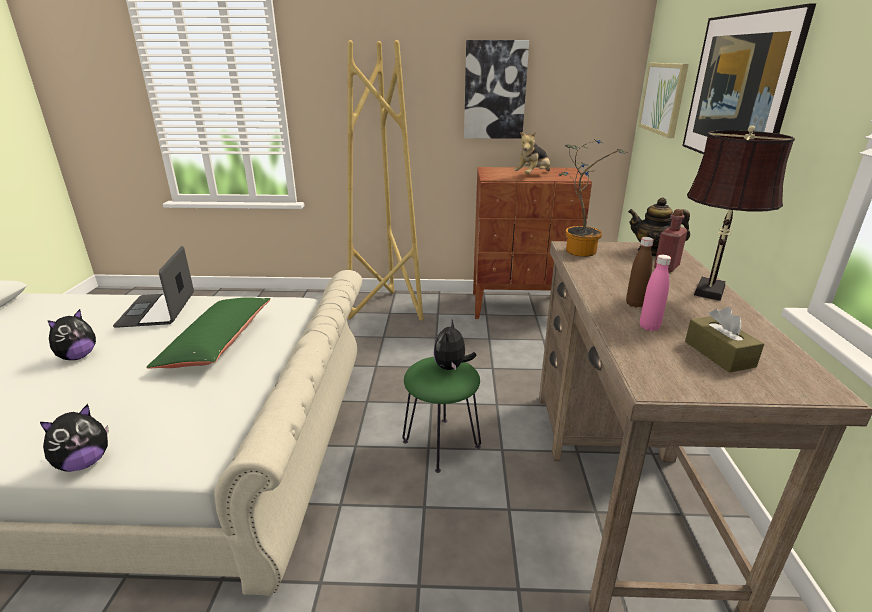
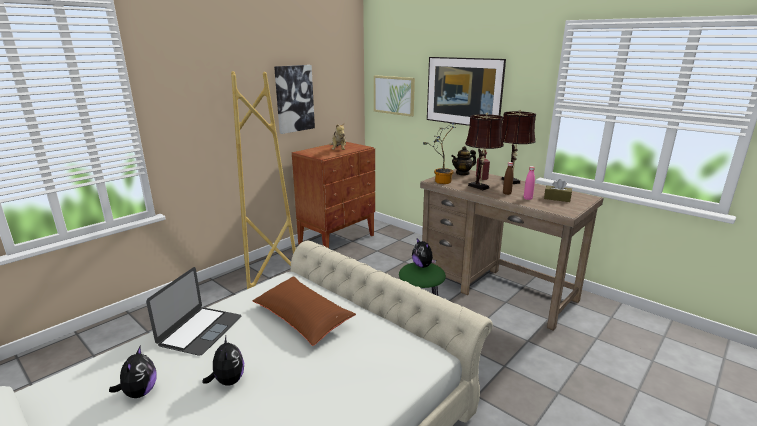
camera: 50 degrees left, 5 degrees down
plush toy [40,404,108,472] -> plush toy moved to [109,346,157,398]
laptop [113,246,194,328] -> laptop turned 105 degrees counterclockwise [146,267,241,356]
green pillow [146,297,271,368] -> brown pillow [253,276,356,346]
none -> brown table lamp [465,113,504,191]

